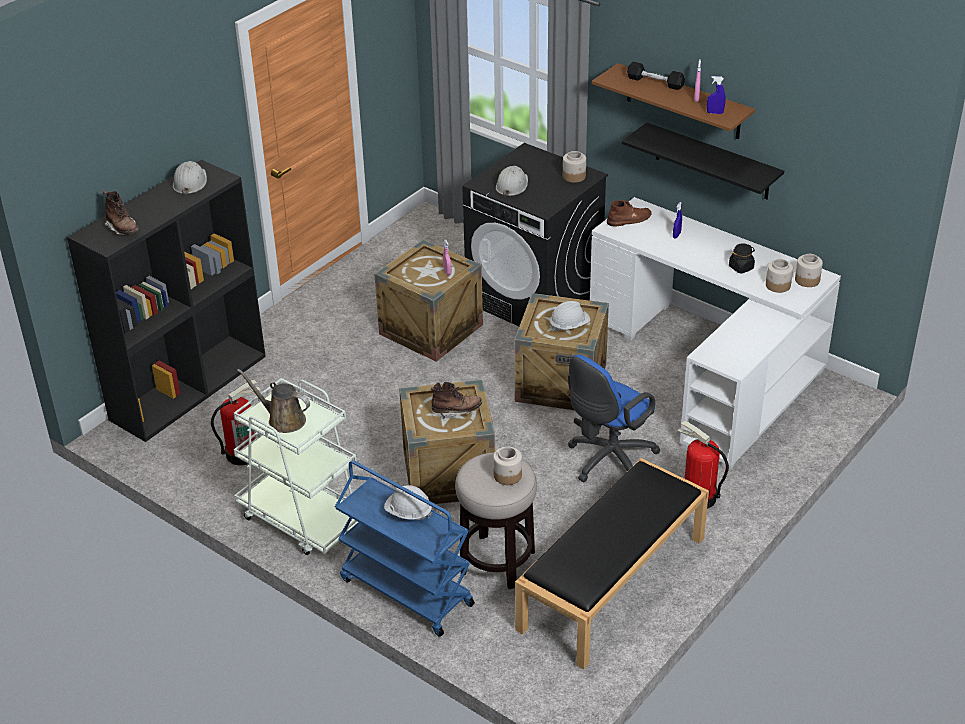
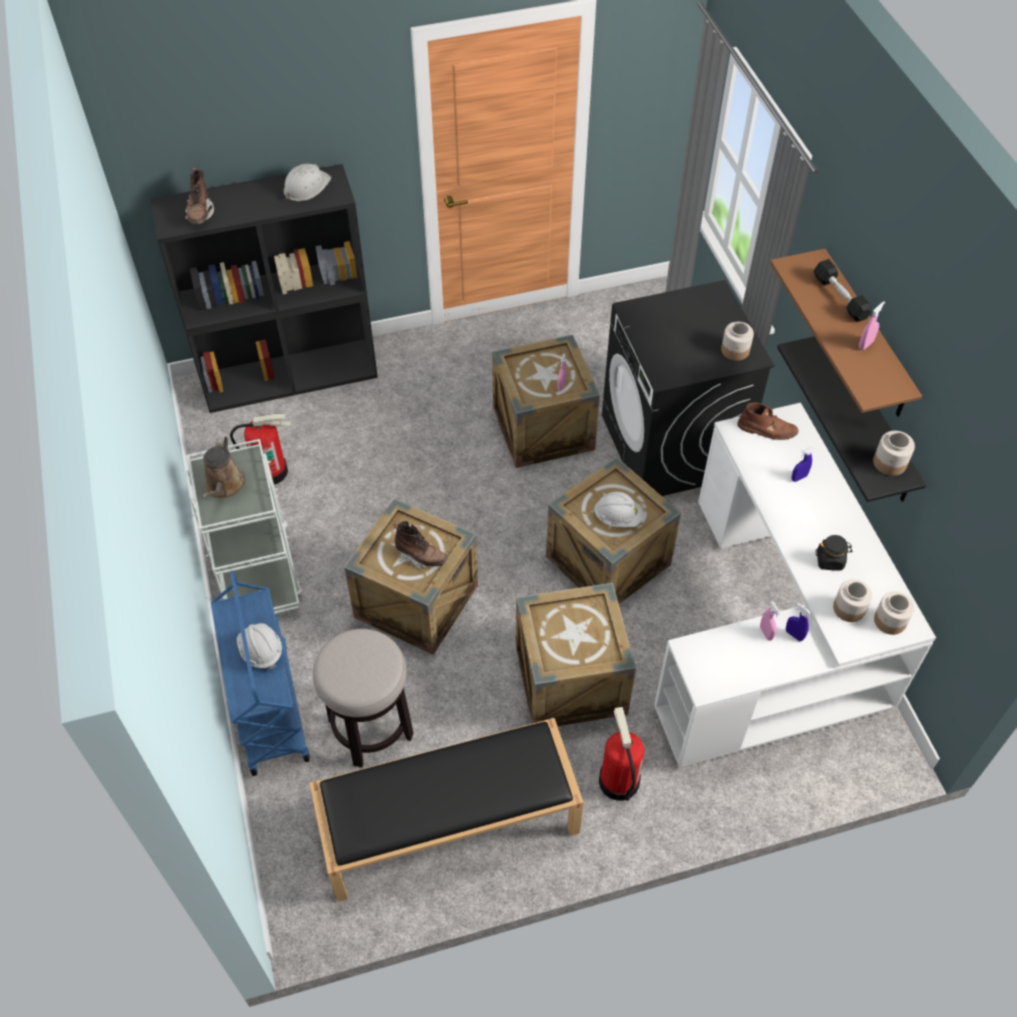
camera: 35 degrees right, 15 degrees up
brown watering can [237,369,310,433] -> brown watering can turned 150 degrees counterclockwise [202,436,246,498]
jar [493,447,522,485] -> jar moved to [873,431,915,476]
white hard hat [496,166,528,197] -> none
blue office chair [568,354,660,482] -> crate [516,583,636,727]
blue spray bottle [707,76,725,114] -> blue spray bottle moved to [786,603,811,641]
none -> pink spray bottle [760,601,780,641]

